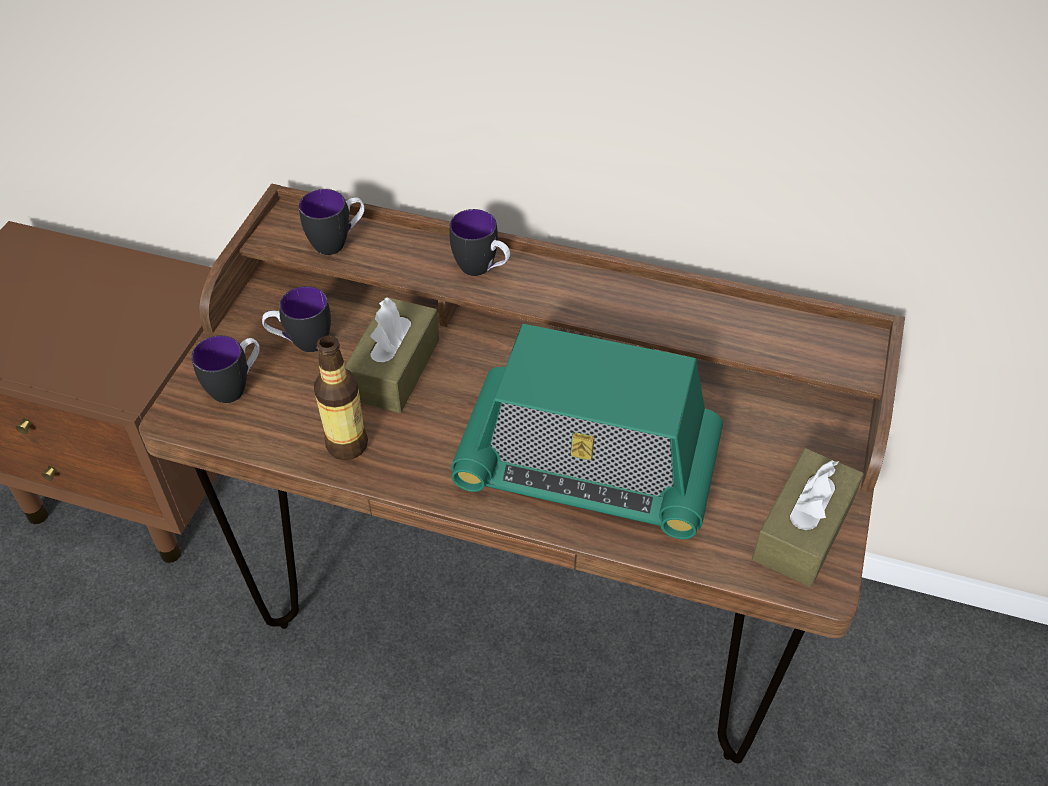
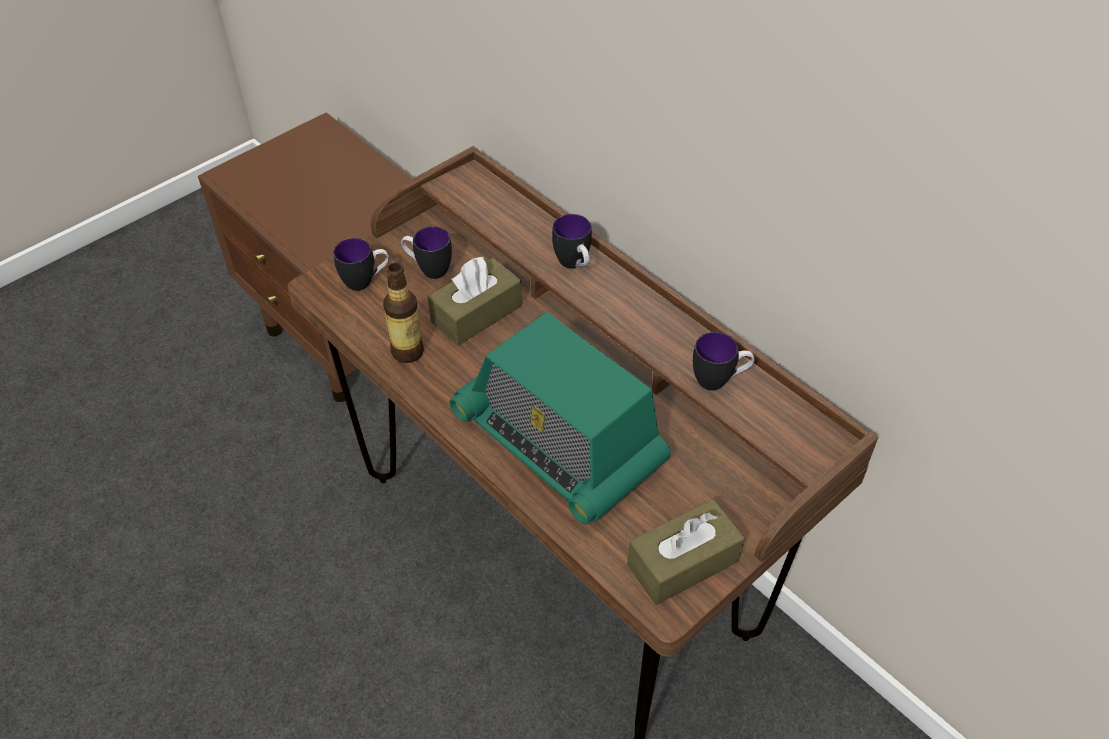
camera: 30 degrees right, 0 degrees up
mug [299,189,365,255] -> mug moved to [693,332,754,391]

